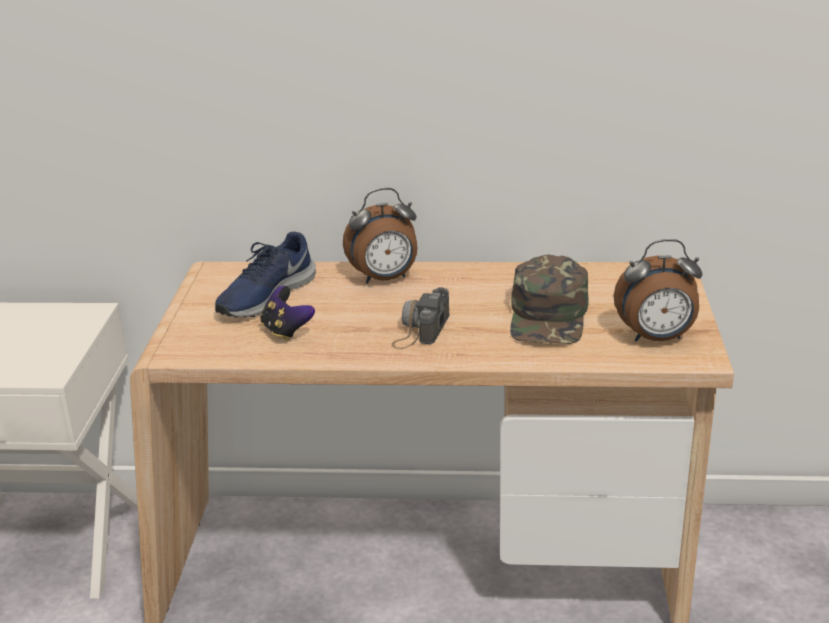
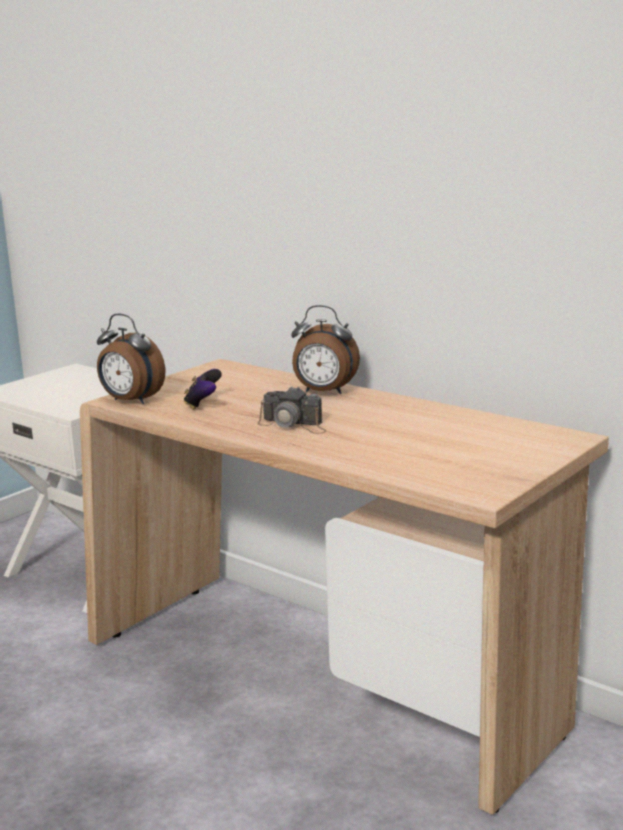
camera: 35 degrees right, 10 degrees down
blue shoe [215,232,316,318] -> none
camera [392,287,450,349] -> camera turned 120 degrees counterclockwise [257,386,327,434]
green cap [510,255,589,344] -> none
alarm clock [614,239,702,342] -> alarm clock moved to [97,314,165,404]

